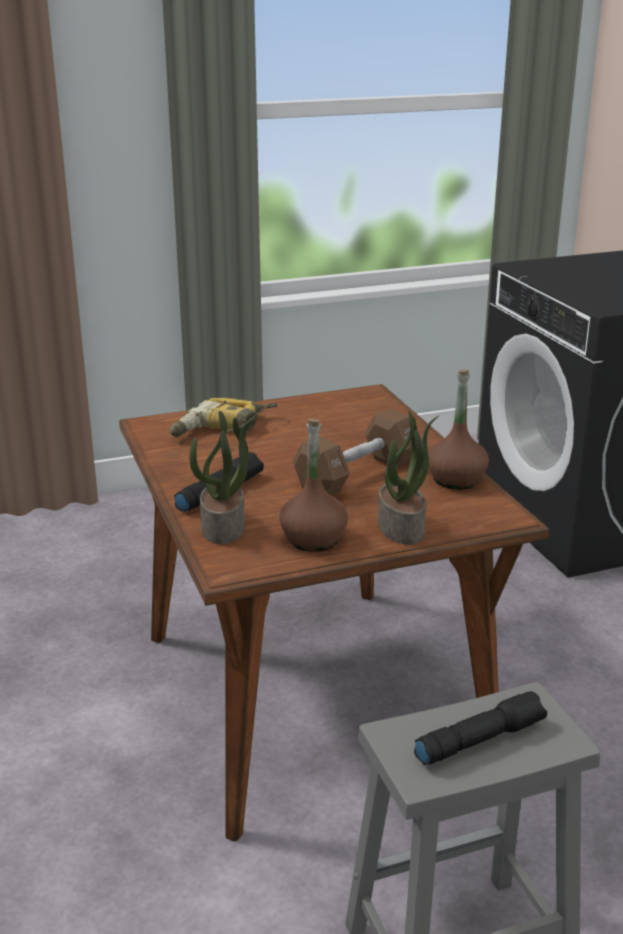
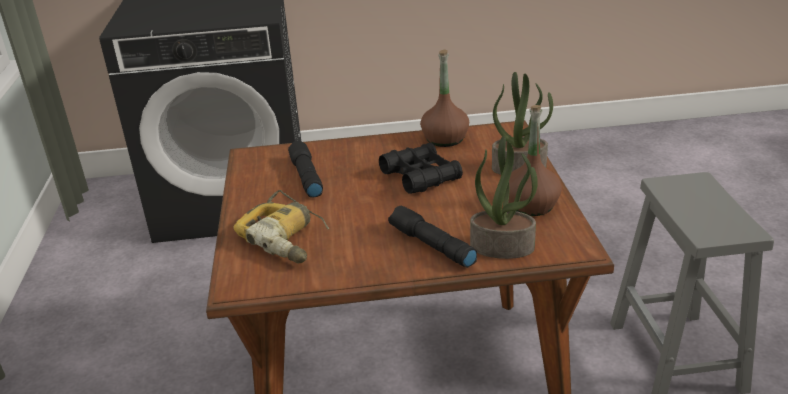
camera: 75 degrees left, 5 degrees up
brown dumbbell [293,409,412,495] -> black binoculars [379,143,463,194]
black flashlight [414,691,547,765] -> black flashlight moved to [288,141,323,198]

